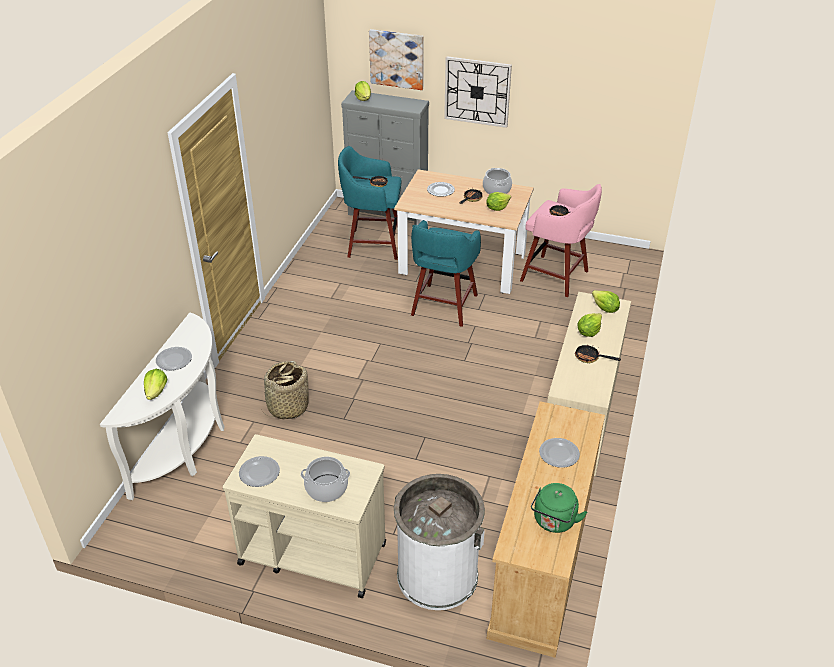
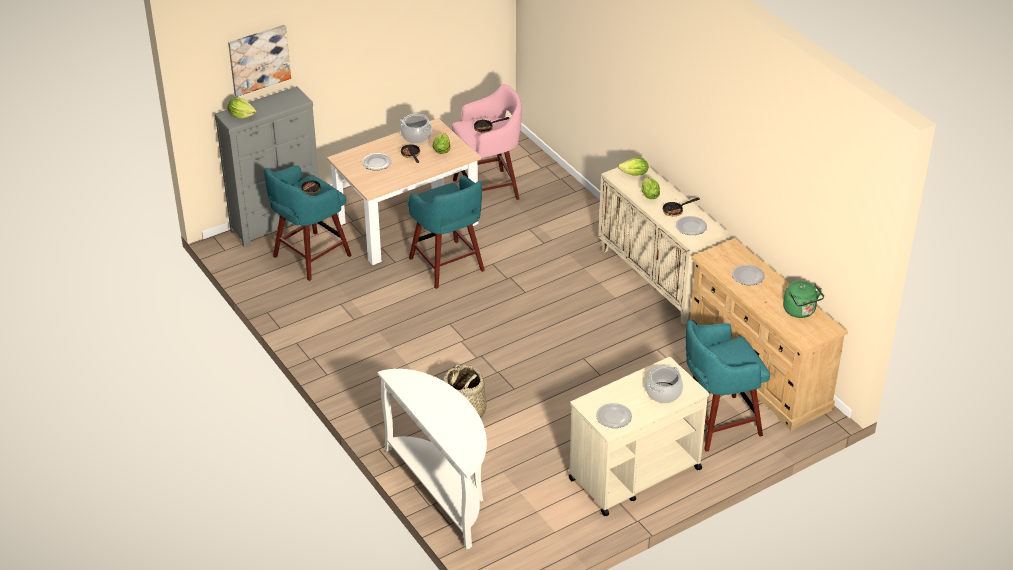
camera: 50 degrees left, 0 degrees up
lettuce [144,369,167,400] -> none
plate [156,347,192,370] -> plate moved to [675,216,707,235]
white trash can [394,474,485,610] -> turquoise stool [685,320,770,452]
wall clock [444,56,512,128] -> none

